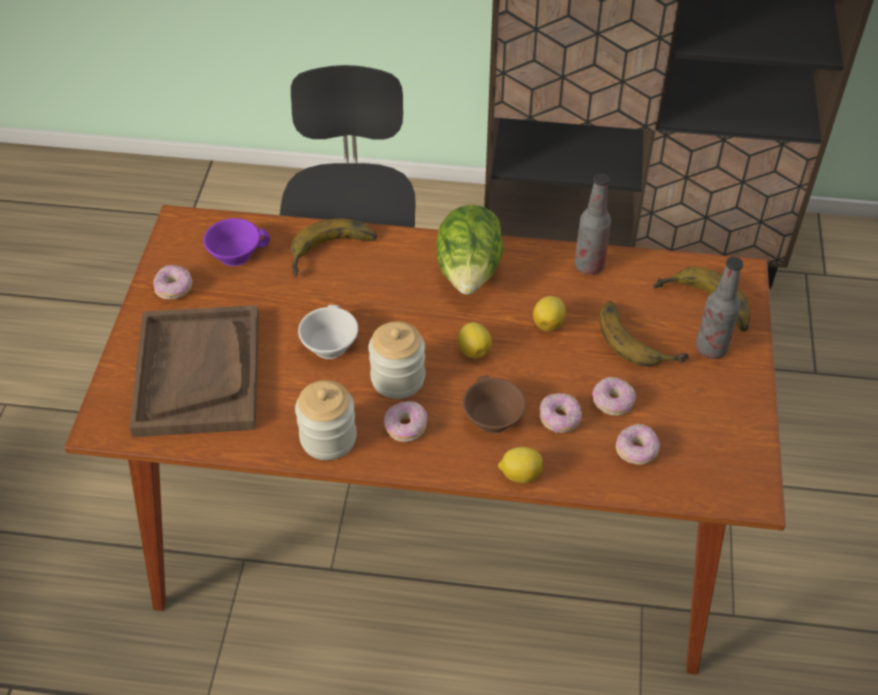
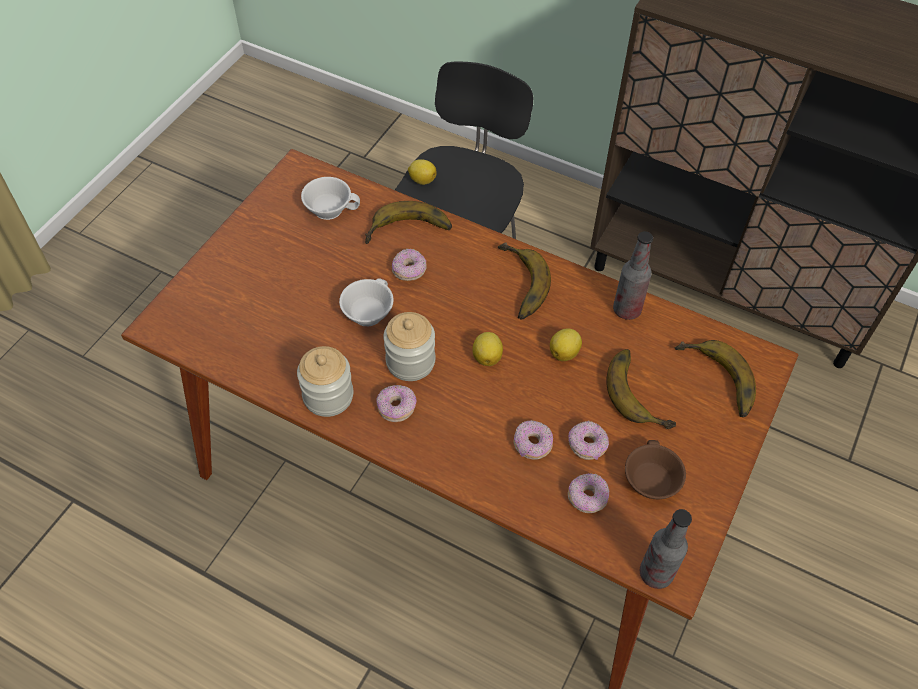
camera: 20 degrees right, 5 degrees up
brown tray [129,305,259,437] -> none
donut [153,265,192,300] -> donut moved to [392,248,426,281]
purple cup [203,218,270,266] -> white cup [301,177,360,220]
lettuce [436,205,504,295] -> banana [498,242,551,320]
brown cup [463,376,526,433] -> brown cup moved to [625,440,686,499]
lemon [498,447,543,483] -> lemon moved to [408,159,437,185]
bottle [696,257,743,359] -> bottle moved to [640,509,692,589]

